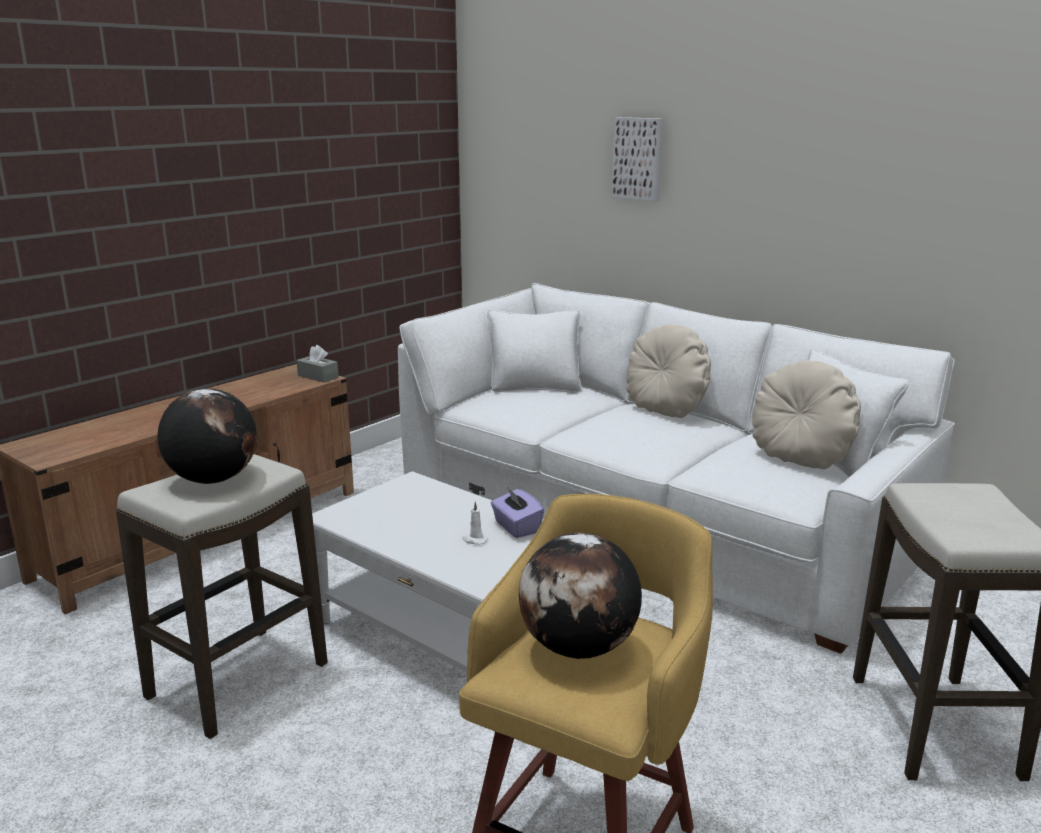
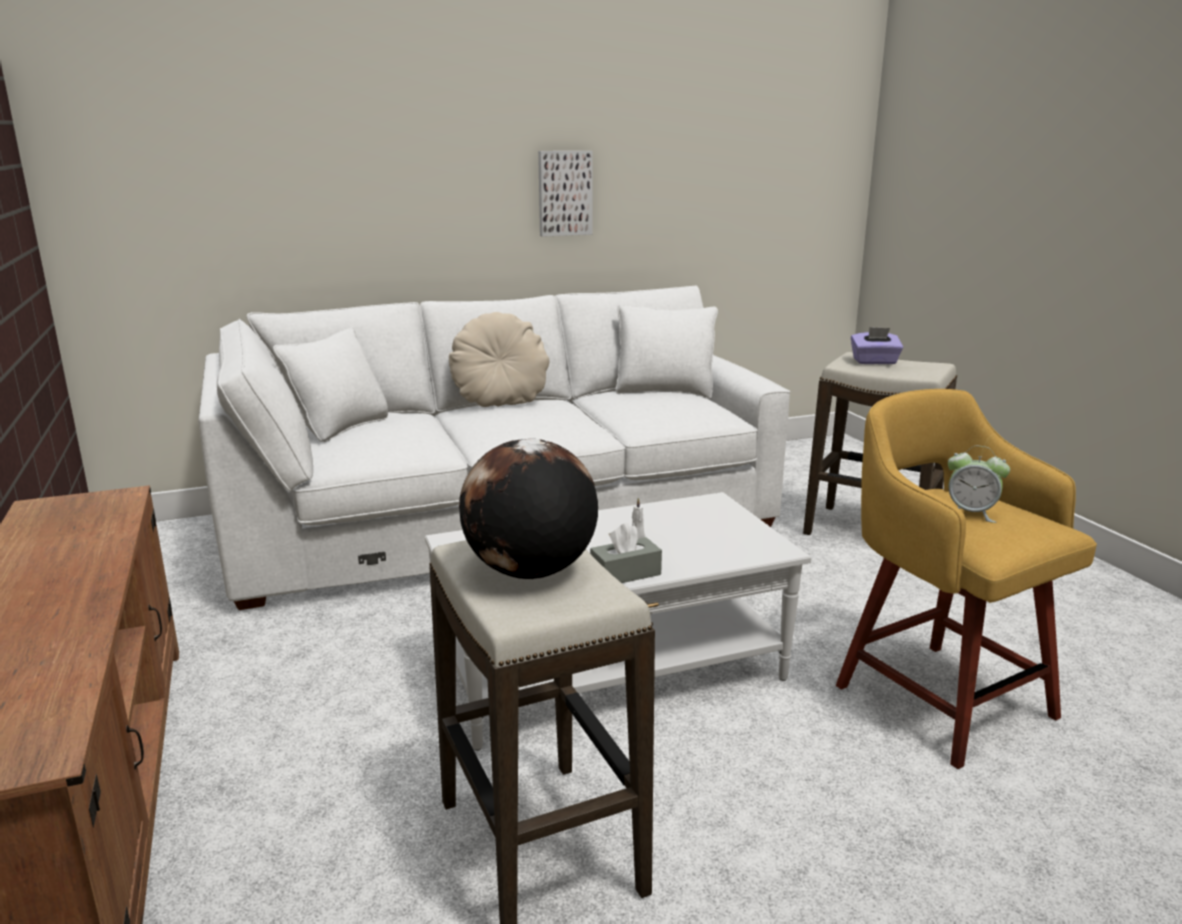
camera: 60 degrees left, 0 degrees up
grey tissue box [296,345,338,382] -> grey tissue box moved to [590,523,662,583]
purple tissue box [491,487,544,538] -> purple tissue box moved to [851,327,903,364]
globe [519,532,642,659] -> alarm clock [948,446,1010,523]
picture [612,117,663,201] -> picture moved to [538,151,593,237]
beige pillow [752,360,861,469] -> none

